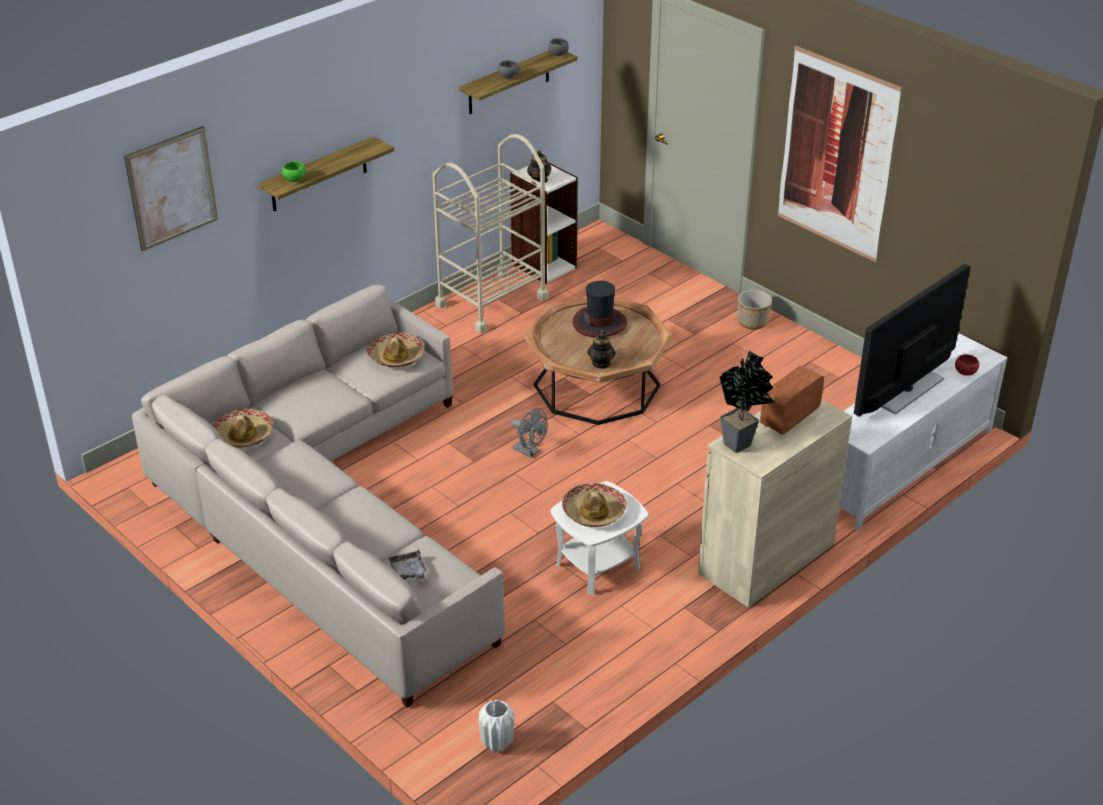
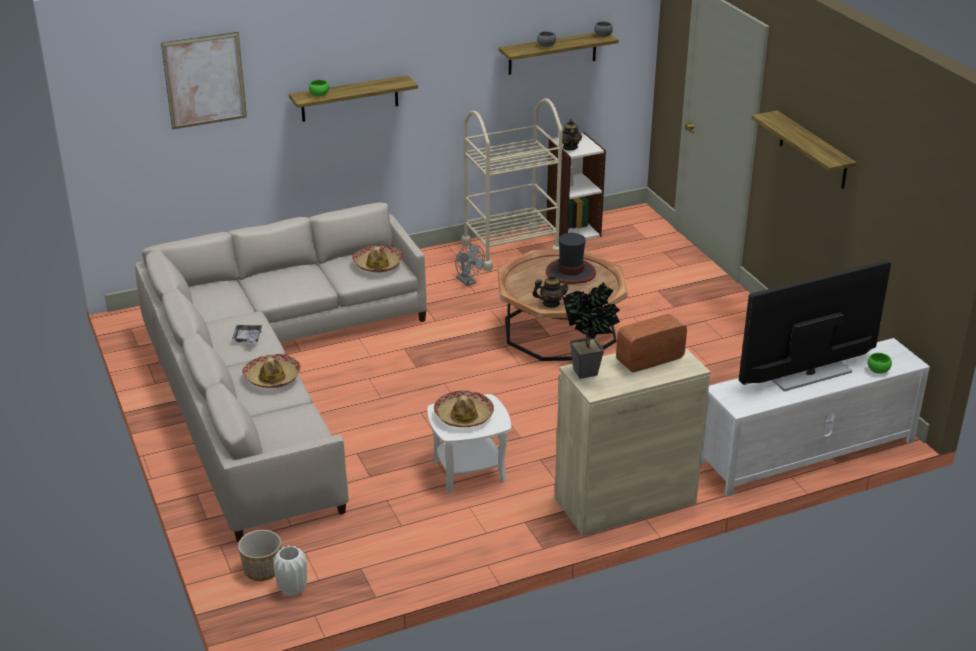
camera: 20 degrees right, 5 degrees down
hat [213,409,273,448] -> hat moved to [242,354,301,388]
grey tray [388,549,428,581] -> grey tray moved to [232,325,262,344]
grey fan [511,408,548,458] -> grey fan moved to [455,244,485,286]
teapot [587,330,616,369] -> teapot turned 120 degrees counterclockwise [532,274,571,308]
planter [738,290,772,330] -> planter moved to [238,530,281,581]
picture [778,46,902,262] -> shelf [751,110,857,189]
red bowl [955,354,979,376] -> green bowl [868,353,892,374]

